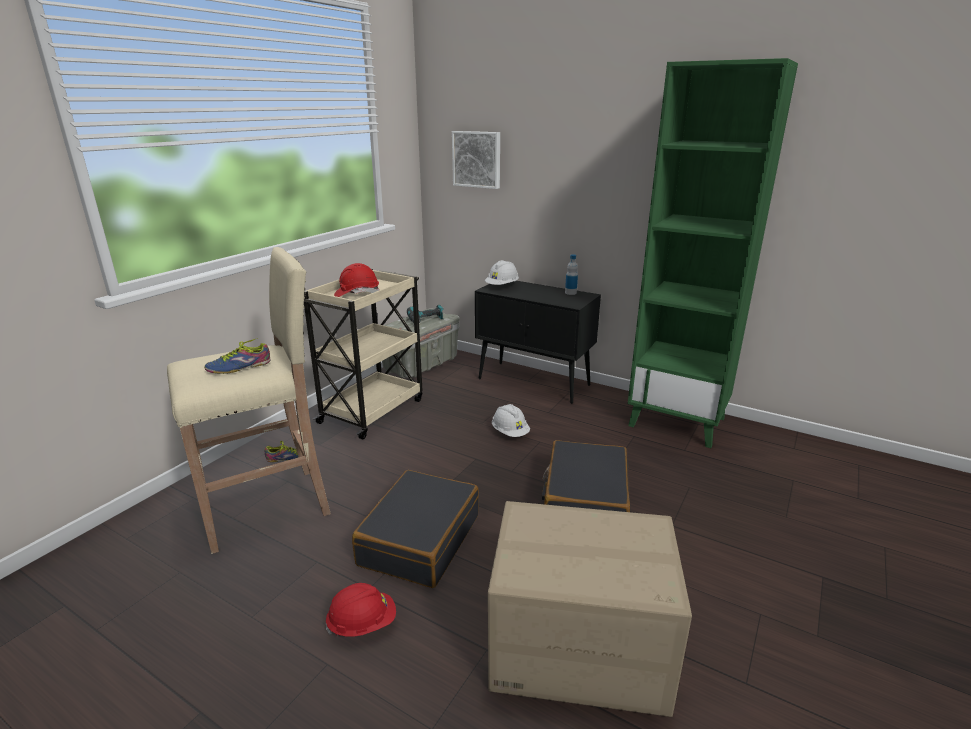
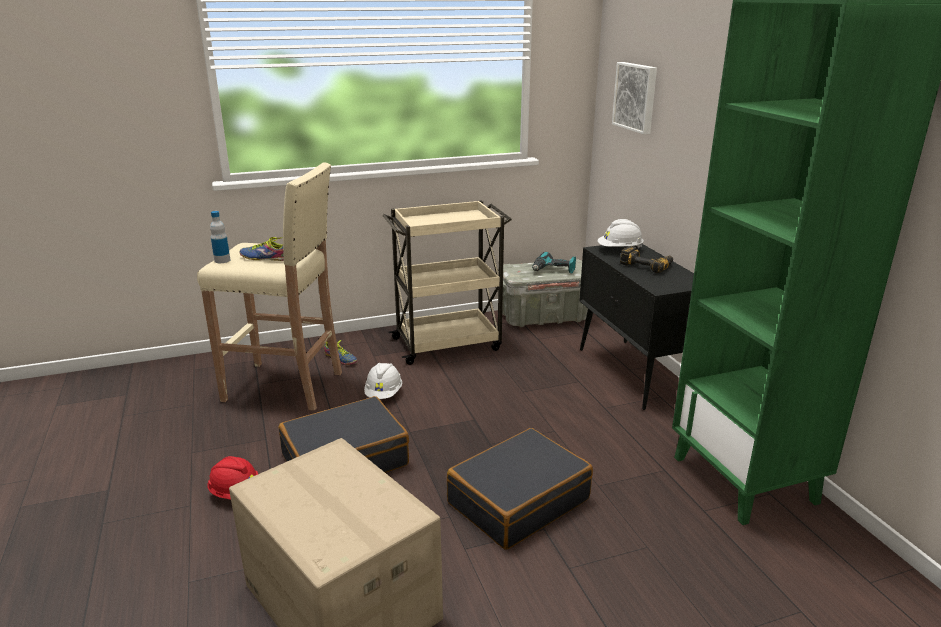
camera: 40 degrees right, 0 degrees up
red hard hat [334,263,379,297] -> none
white hard hat [492,404,530,437] -> white hard hat moved to [364,363,402,399]
bottle [565,254,578,295] -> bottle moved to [210,211,230,263]
none -> power drill [620,246,673,273]

